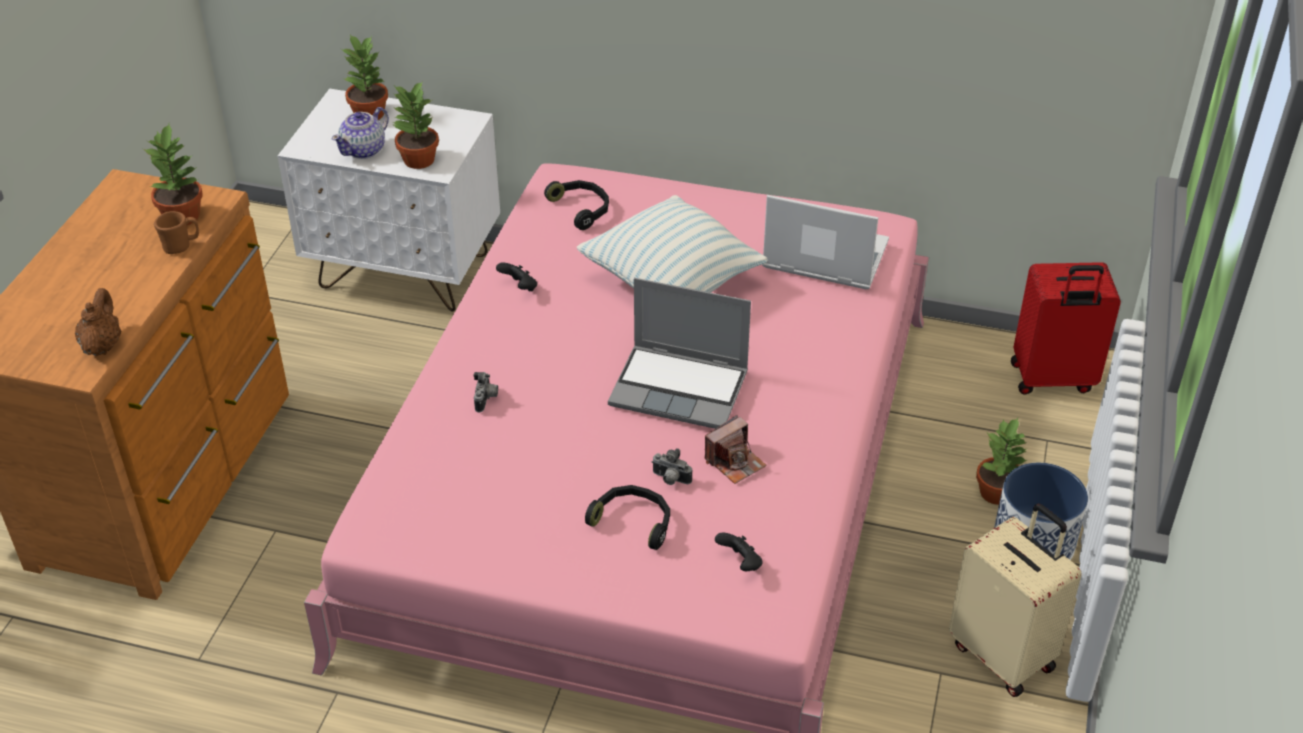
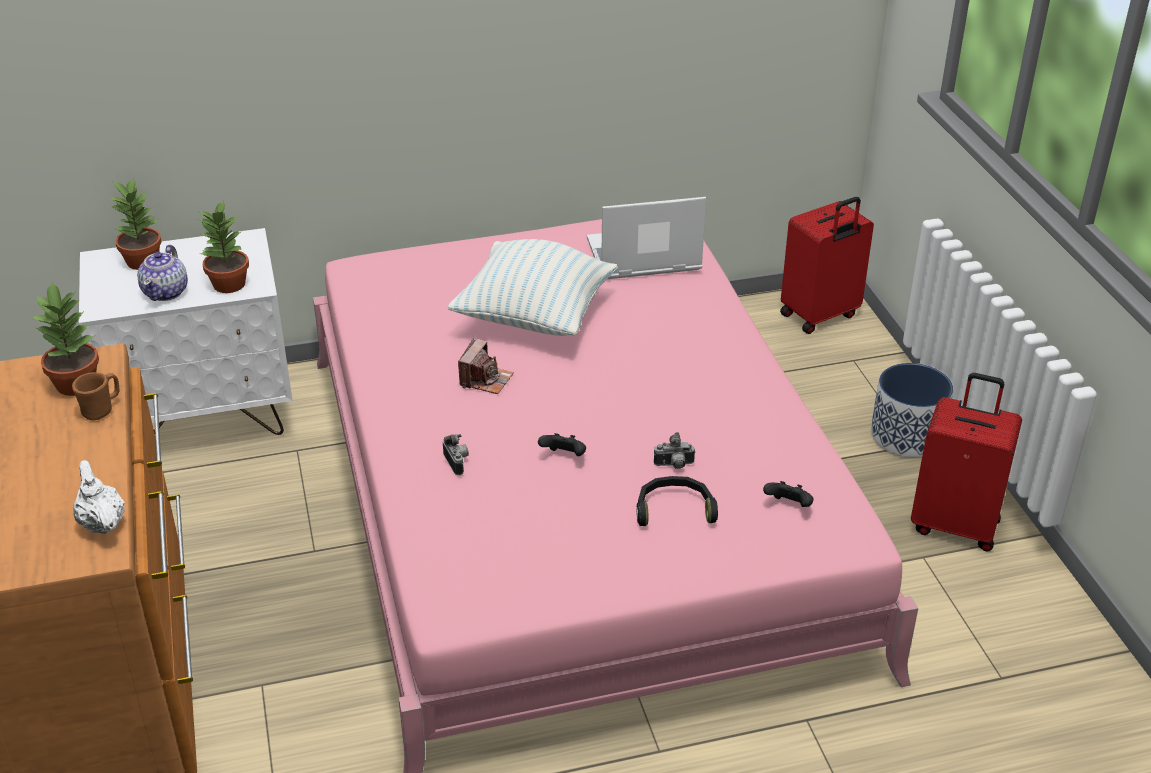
camera: 30 degrees left, 5 degrees down
brown teapot [75,288,121,356] -> white teapot [73,460,125,534]
black game controller [496,262,537,291] -> black game controller moved to [538,433,586,456]
black headphones [544,180,609,230] -> none
laptop [608,278,751,429] -> none
camera [705,415,766,484] -> camera moved to [458,339,514,394]
beige suitcase [949,504,1082,697] -> red suitcase [911,373,1022,551]
potted plant [976,418,1027,505] -> none

